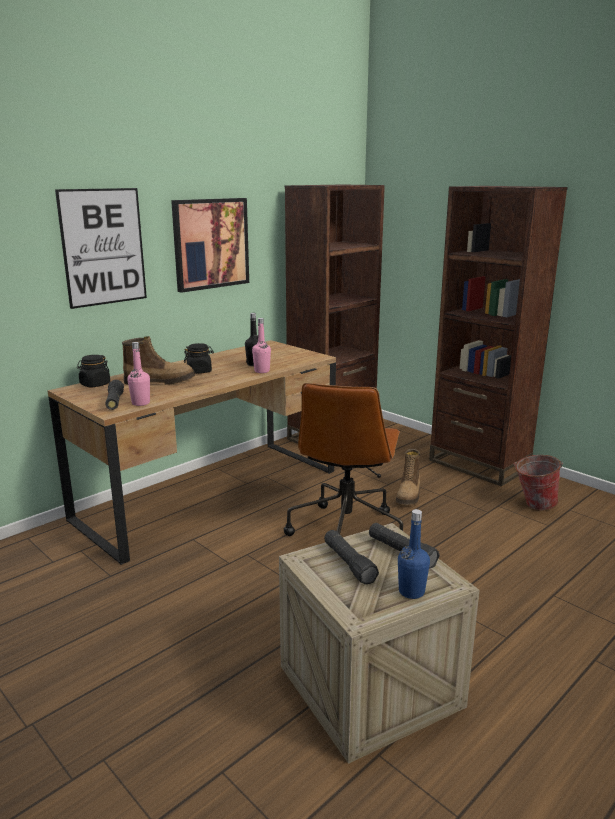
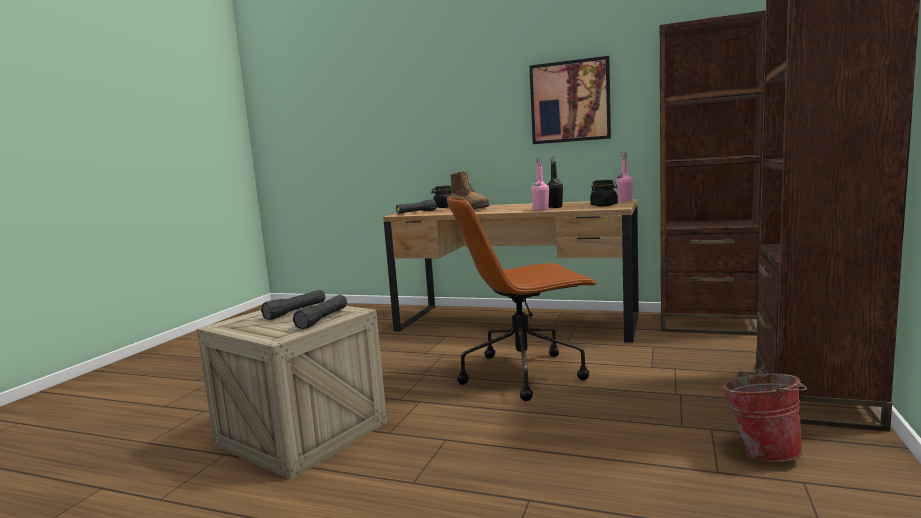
camera: 65 degrees right, 10 degrees down
picture [55,188,147,309] -> none
pink bottle [127,342,150,406] -> pink bottle moved to [616,152,633,202]
black jar [184,343,214,374] -> black jar moved to [590,180,618,206]
boot [396,449,420,505] -> none
blue bottle [398,509,430,599] -> none

